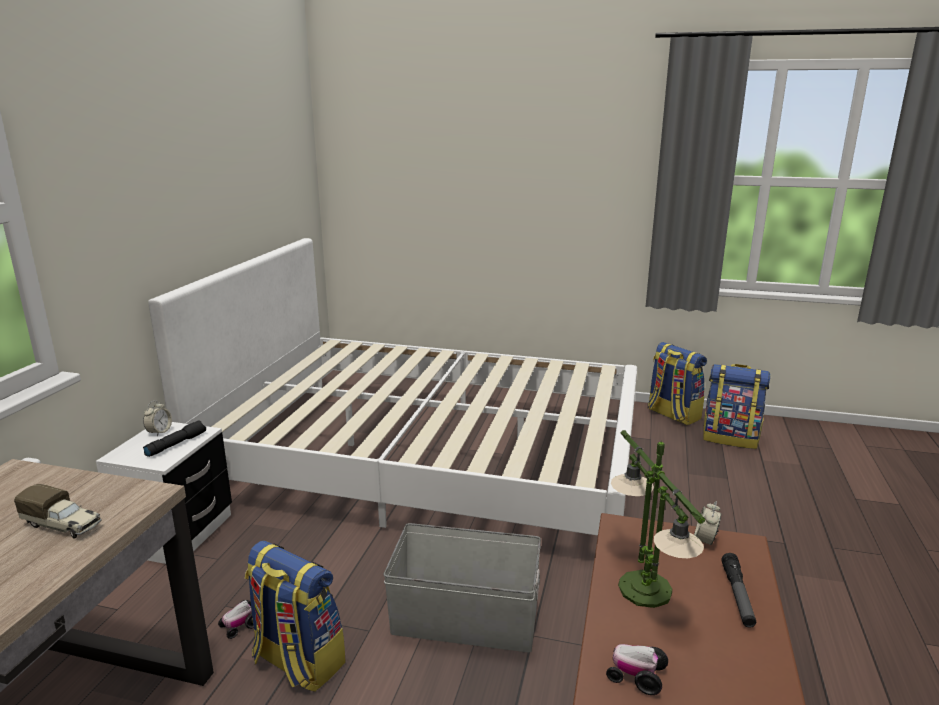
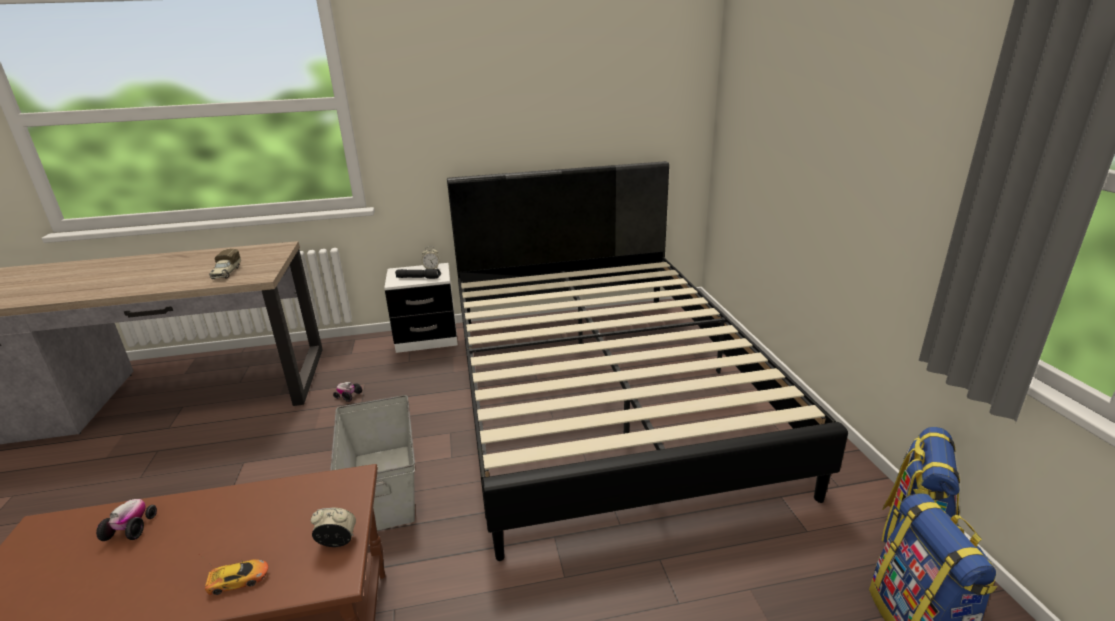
camera: 65 degrees right, 5 degrees up
white bed [148,238,637,536] -> black bed [447,161,848,561]
backpack [245,541,346,692] -> none
table lamp [611,430,705,608] -> none
flashlight [721,553,756,628] -> toy car [199,554,268,595]

